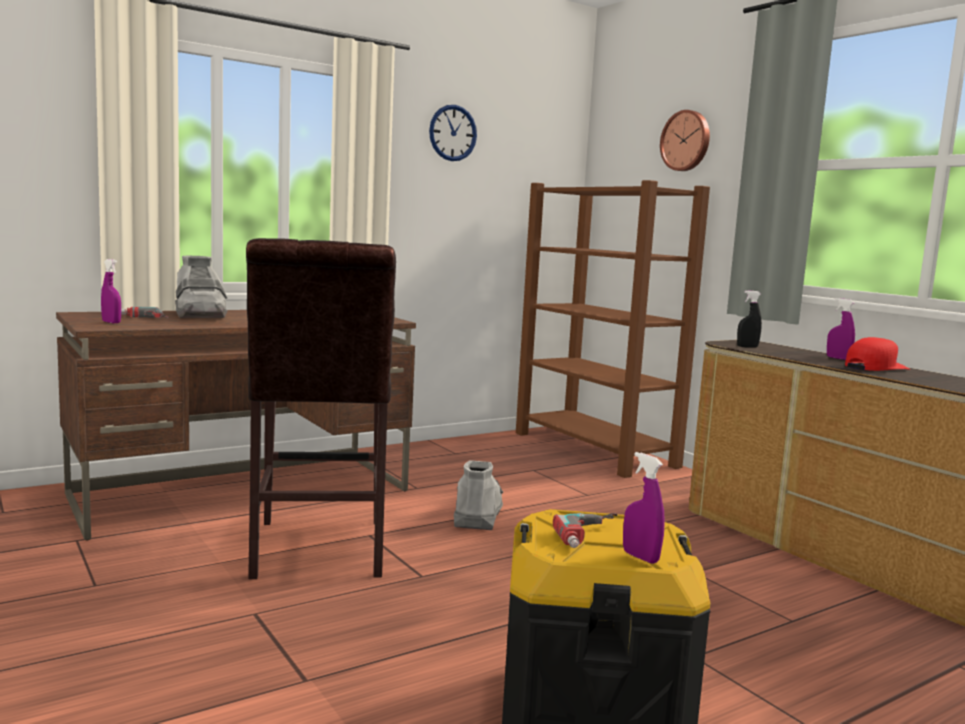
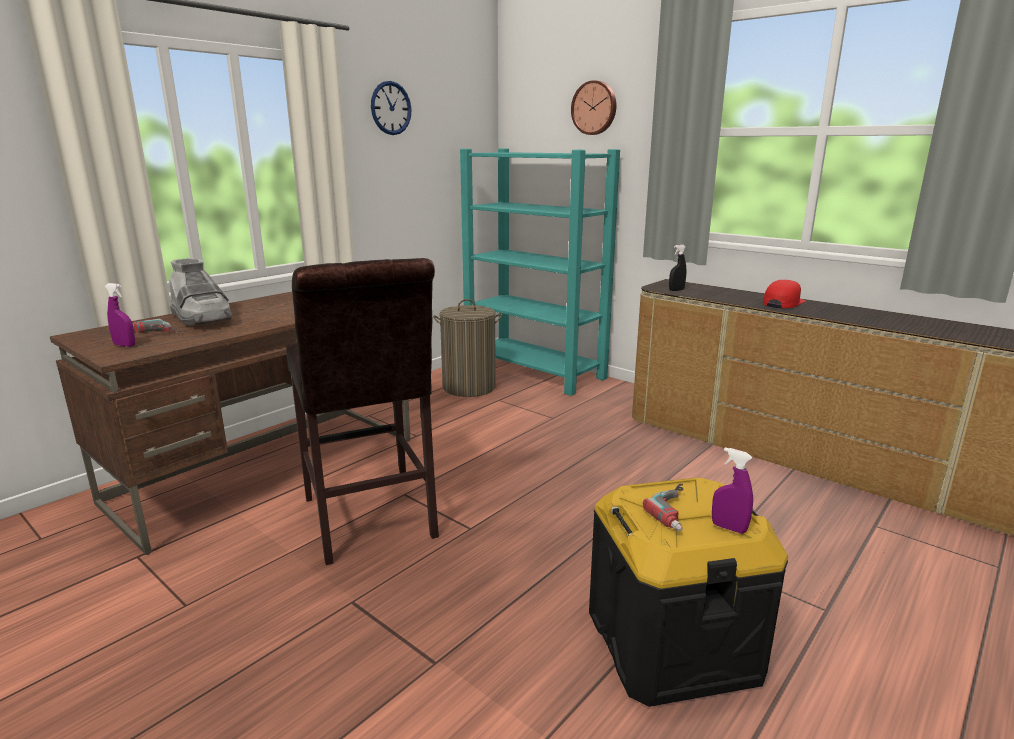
camera: 15 degrees left, 10 degrees up
grey boot [454,460,503,530] -> none
brown bookcase [516,180,710,478] -> turquoise bookcase [460,148,620,396]
purple spray bottle [827,298,855,360] -> none
none -> laundry basket [433,299,502,397]

